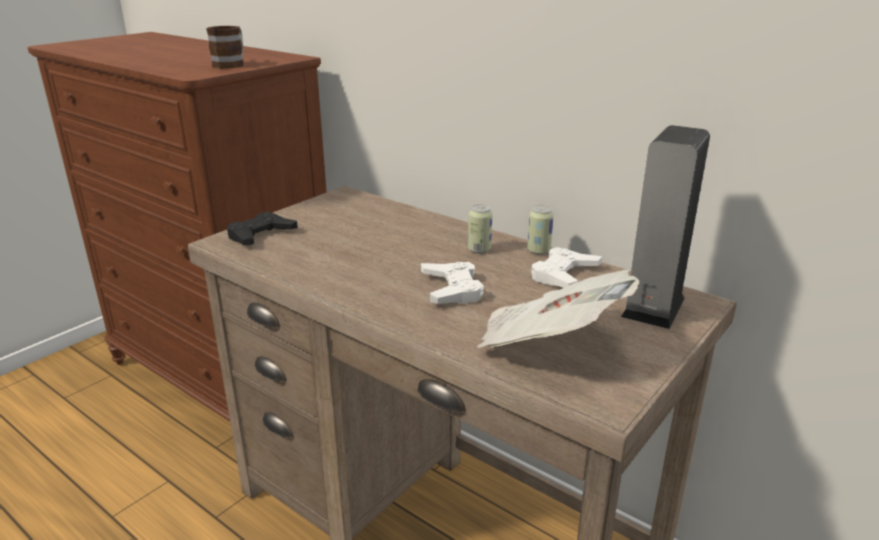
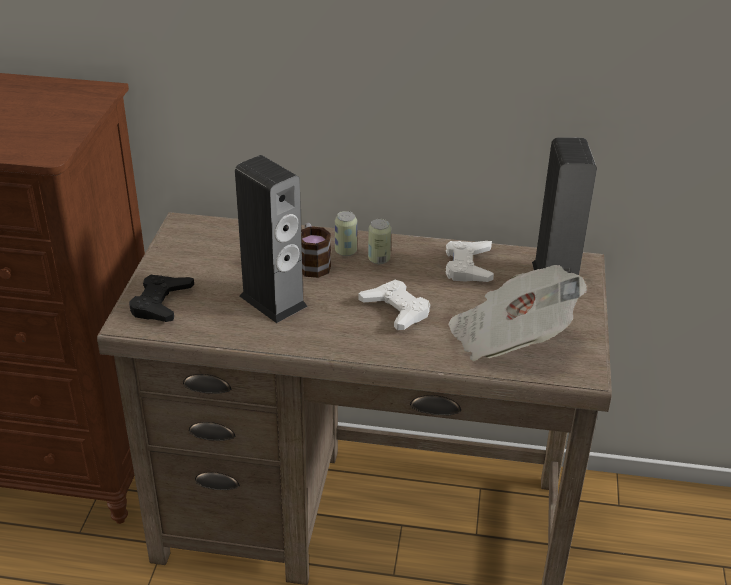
camera: 30 degrees left, 10 degrees up
mug [206,26,244,68] -> mug moved to [301,223,331,278]
can [527,205,554,255] -> can moved to [335,211,357,256]
none -> speaker [235,155,308,323]

